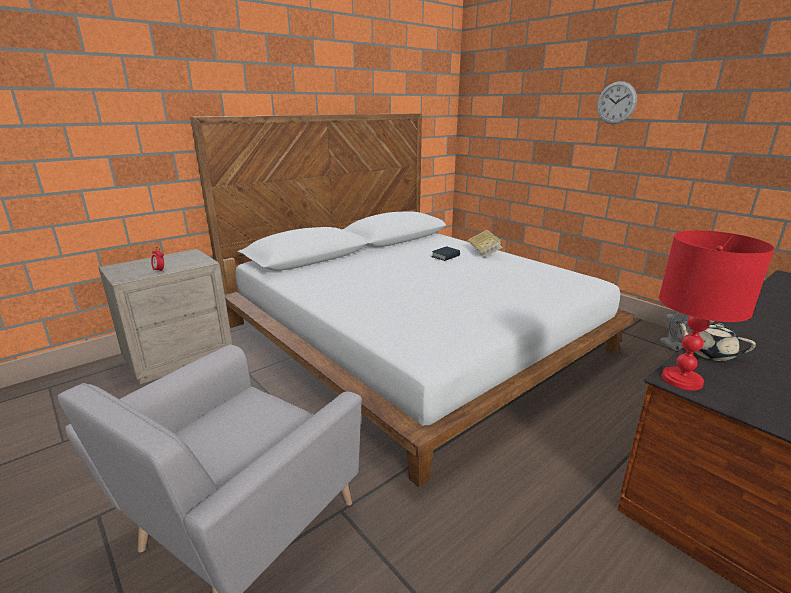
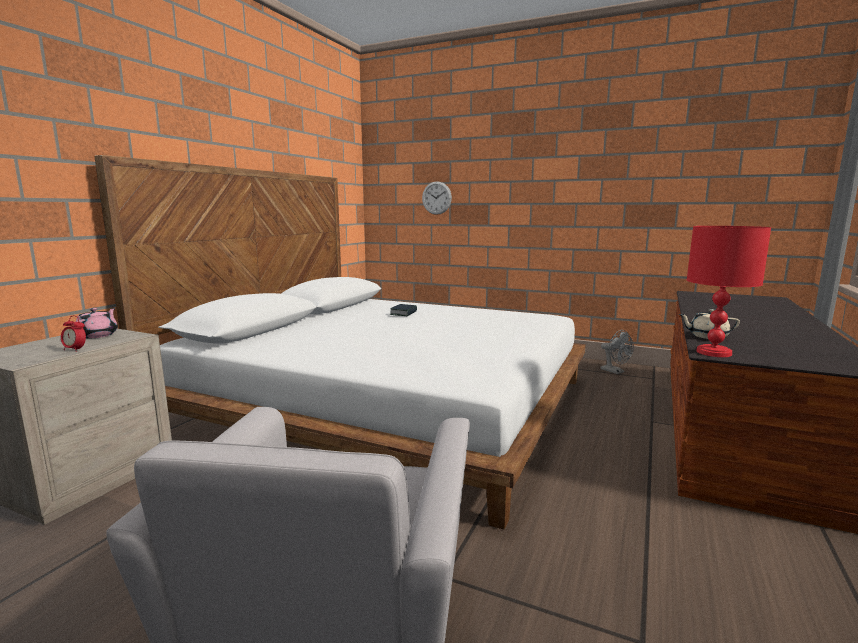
camera: 25 degrees left, 10 degrees down
book [468,230,503,258] -> none
wall clock [597,81,637,124] -> wall clock moved to [422,181,452,215]
none -> pink teapot [76,308,118,338]

